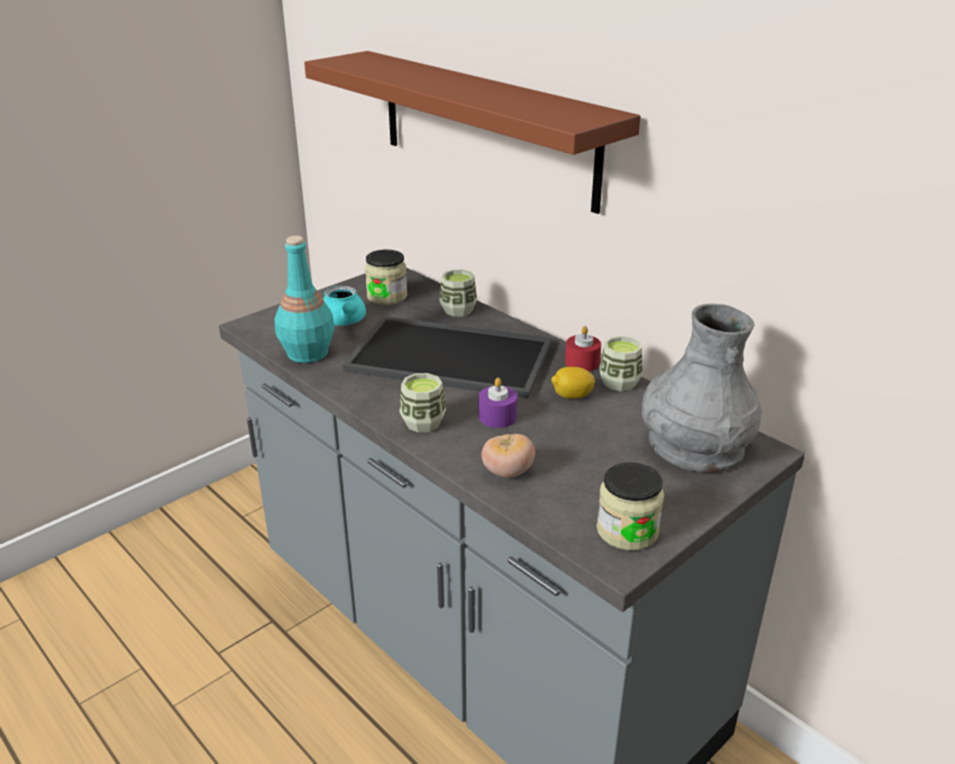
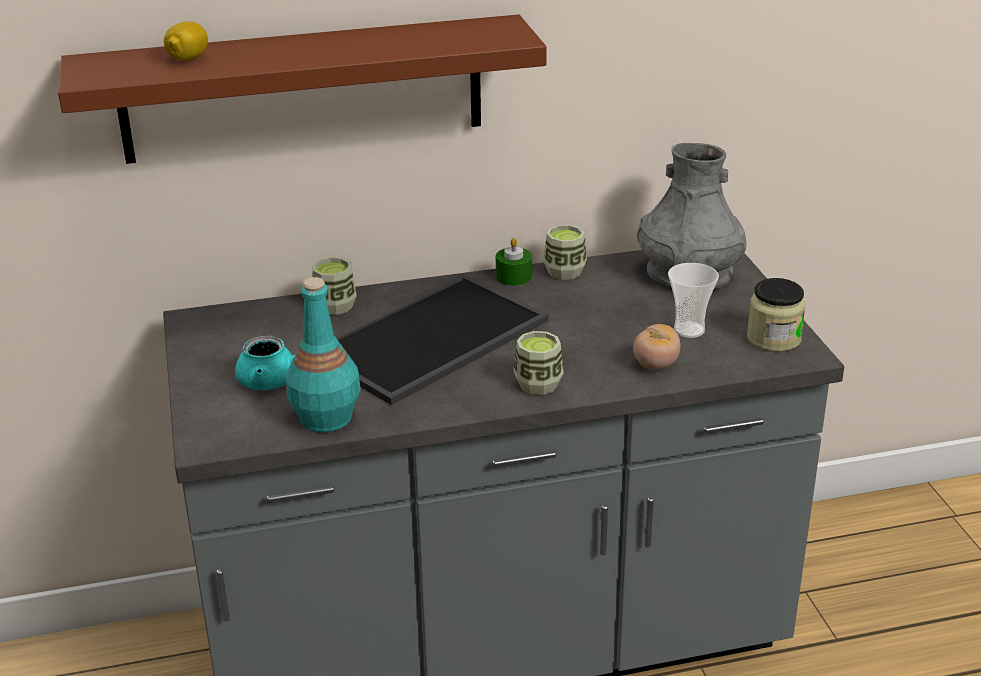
camera: 60 degrees left, 0 degrees up
jar [365,249,407,305] -> none
purple candle [479,378,517,428] -> none
lemon [551,367,595,399] -> lemon moved to [164,22,208,61]
red candle [565,326,601,371] -> green candle [496,238,532,286]
none -> cup [668,263,719,338]

